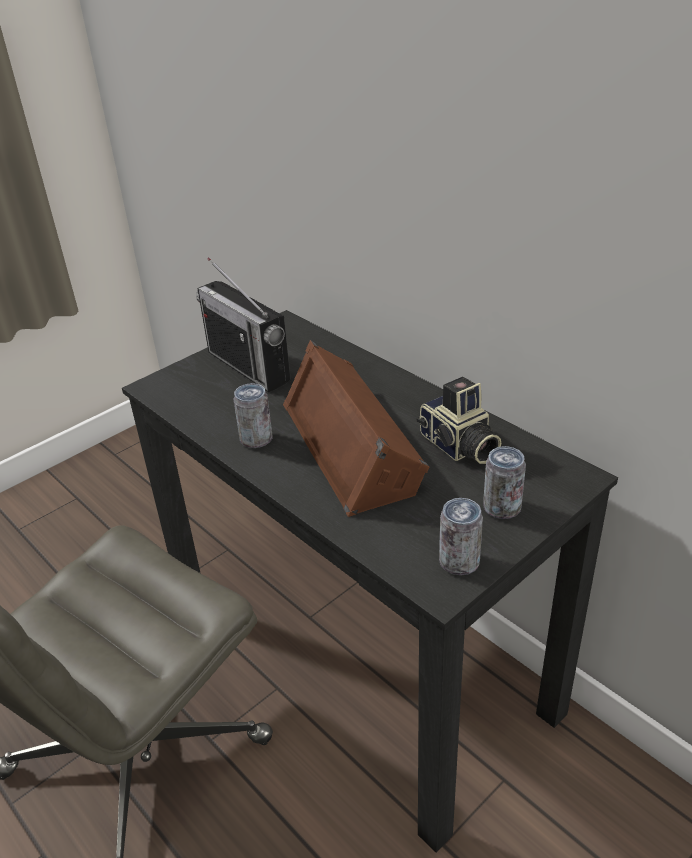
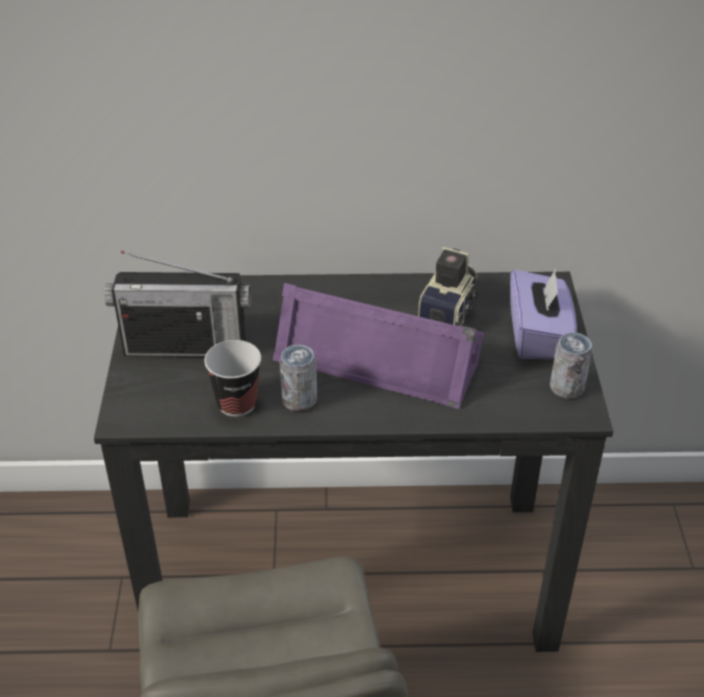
camera: 50 degrees left, 5 degrees up
brown speaker [283,340,429,517] -> purple speaker [273,283,485,409]
camera [417,376,501,464] -> camera turned 75 degrees counterclockwise [418,247,479,327]
can [483,446,526,519] -> purple tissue box [510,269,577,359]
none -> cup [204,340,261,417]

